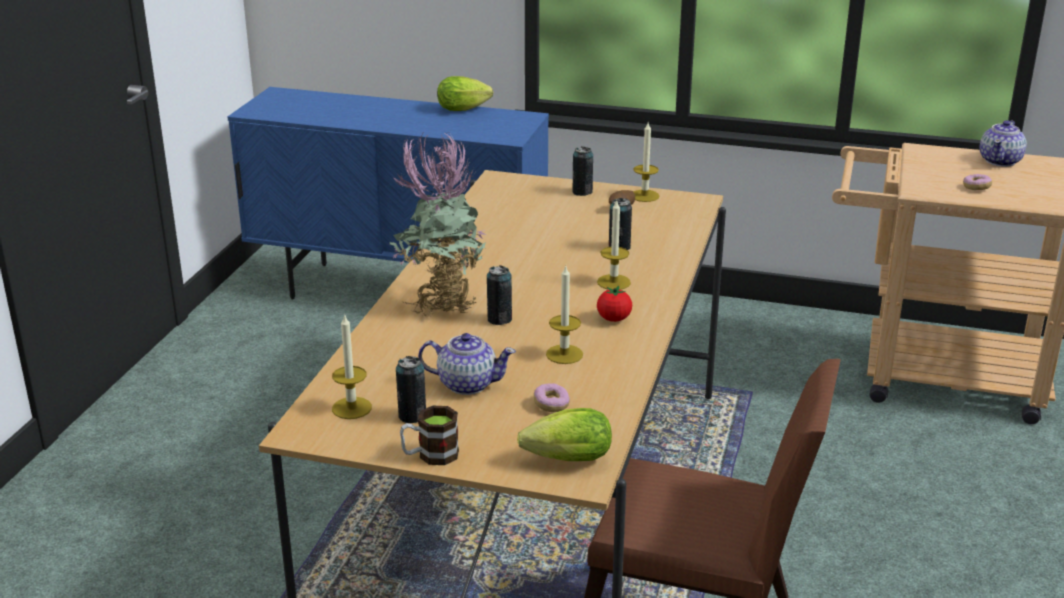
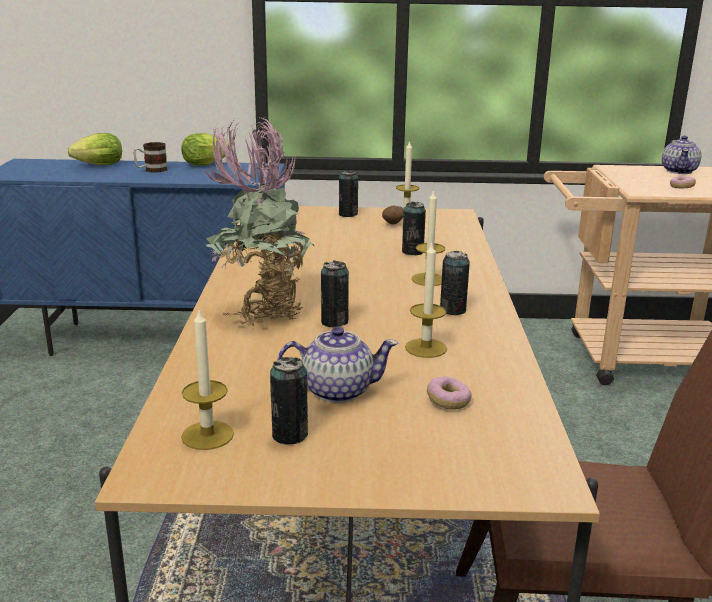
camera: 15 degrees left, 5 degrees down
mug [400,406,459,465] -> mug moved to [133,142,168,173]
lettuce [517,408,612,461] -> lettuce moved to [68,133,122,165]
tomato [597,286,632,322] -> can [440,251,470,315]

